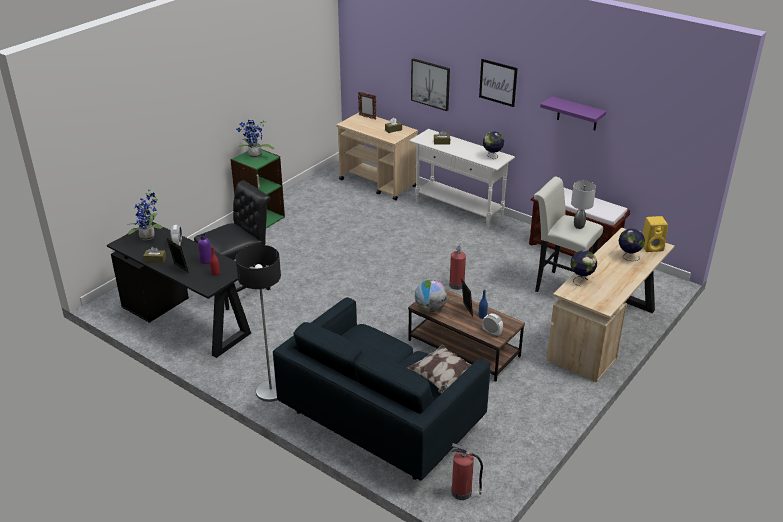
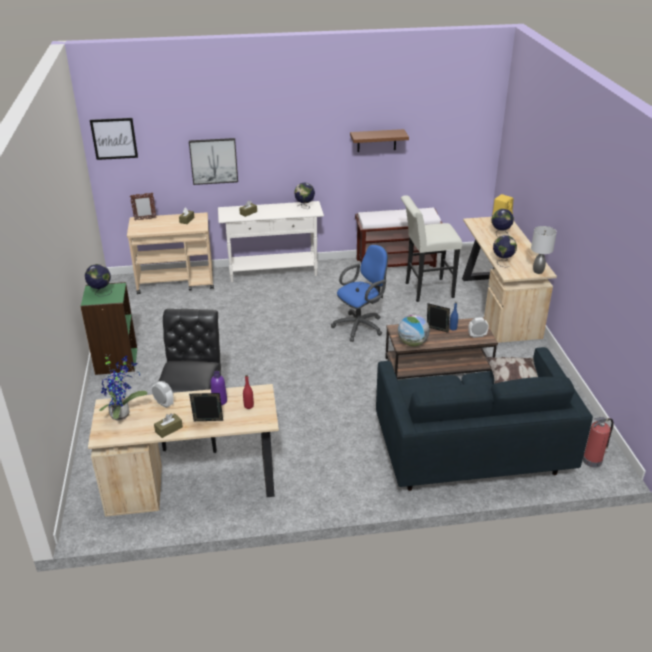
camera: 45 degrees left, 0 degrees up
black desk [107,222,251,358] -> beige desk [88,384,279,517]
potted plant [236,120,274,158] -> globe [85,264,112,296]
floor lamp [236,245,281,402] -> none
fire extinguisher [449,246,466,290] -> blue office chair [331,245,388,342]
picture [479,59,518,107] -> picture moved to [90,118,138,160]
purple shelf [540,96,606,130] -> brown shelf [350,129,409,152]
grey table lamp [571,181,596,229] -> grey table lamp moved to [531,226,557,274]

